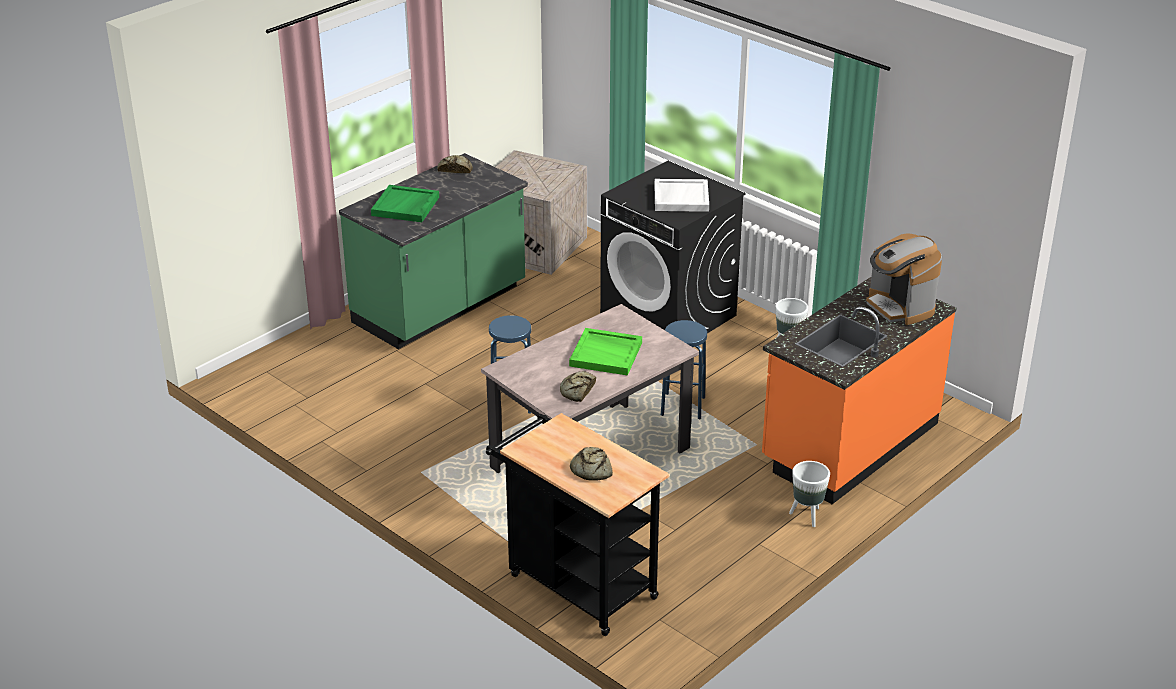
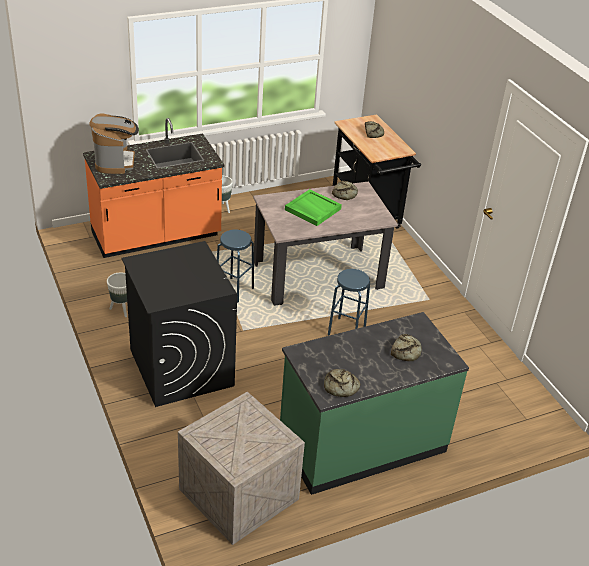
camera: 160 degrees left, 5 degrees up
green tray [371,185,439,222] -> bread [391,334,422,361]
white tray [655,179,709,212] -> none

